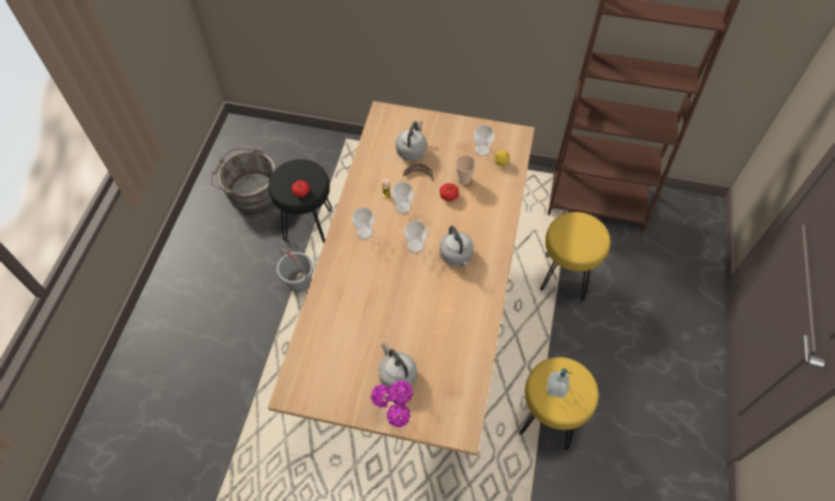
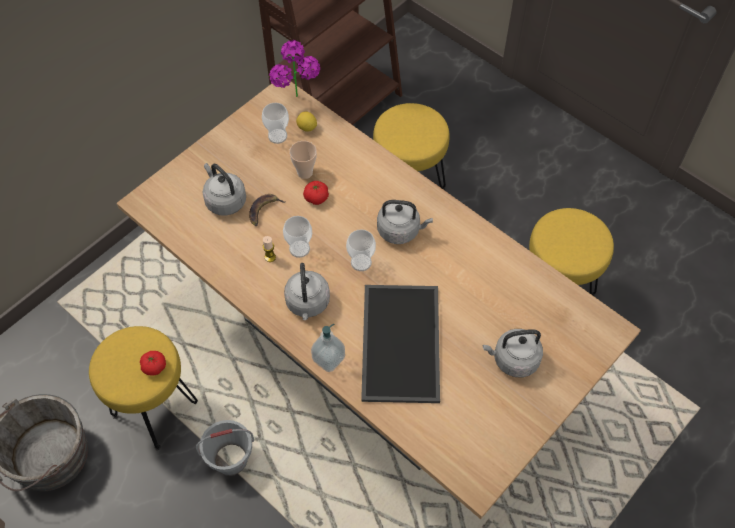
camera: 60 degrees left, 0 degrees up
black stool [268,159,332,242] -> yellow stool [89,326,198,450]
cup [352,207,375,239] -> grey kettle [284,263,330,320]
potted plant [371,380,413,427] -> potted plant moved to [269,40,320,97]
soap dispenser [546,368,572,398] -> soap dispenser moved to [311,323,345,372]
none -> tray [361,285,440,403]

